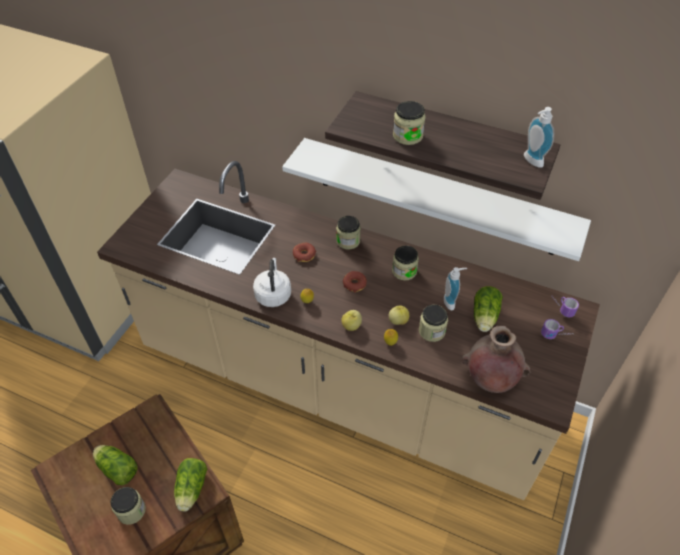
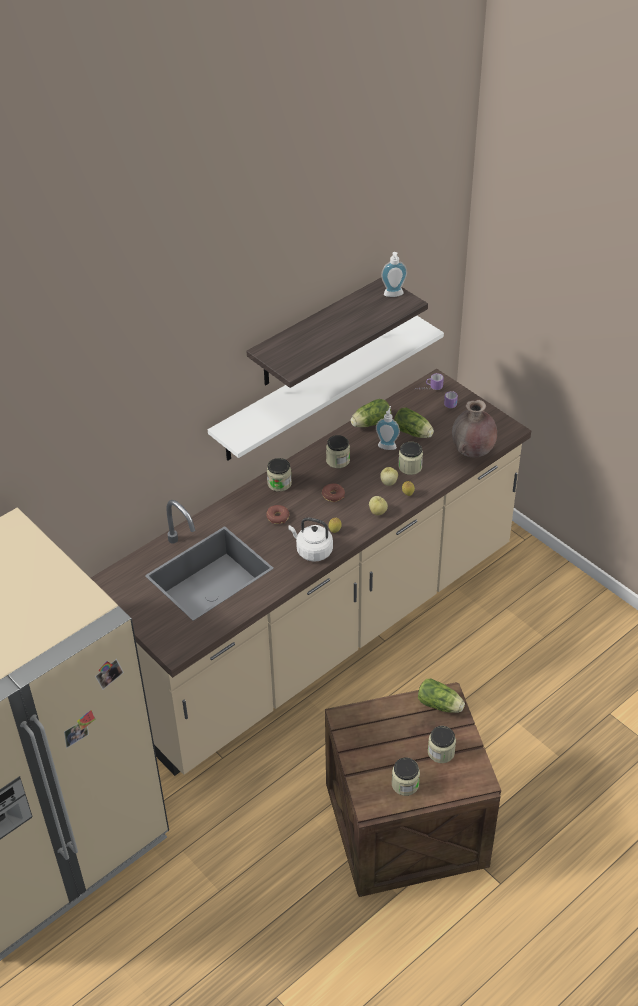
camera: 65 degrees left, 5 degrees down
lettuce [93,445,138,485] -> lettuce moved to [351,399,391,427]
jar [393,101,426,145] -> jar moved to [392,758,420,796]

